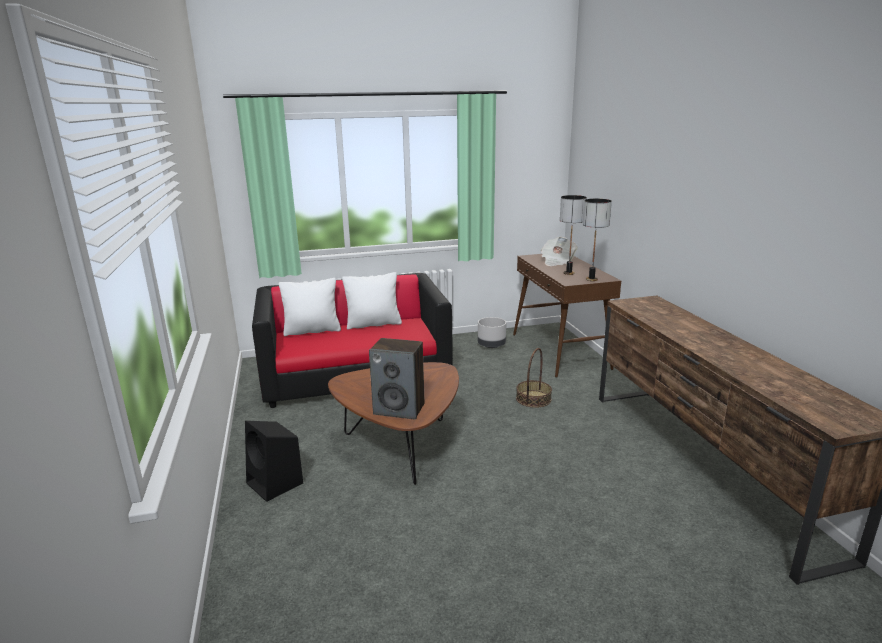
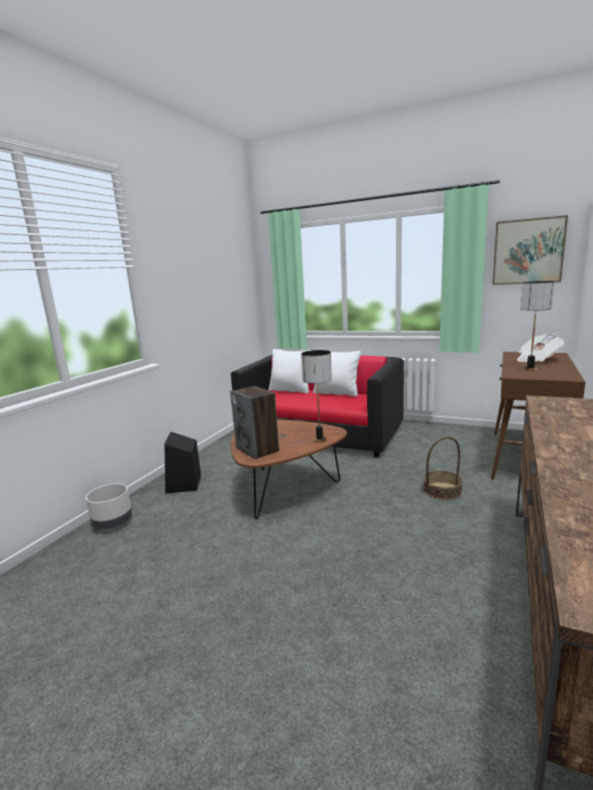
camera: 40 degrees right, 5 degrees down
grey planter [478,317,506,348] -> grey planter moved to [86,483,132,529]
table lamp [583,199,612,281] -> table lamp moved to [301,350,332,442]
none -> picture [492,215,568,285]

